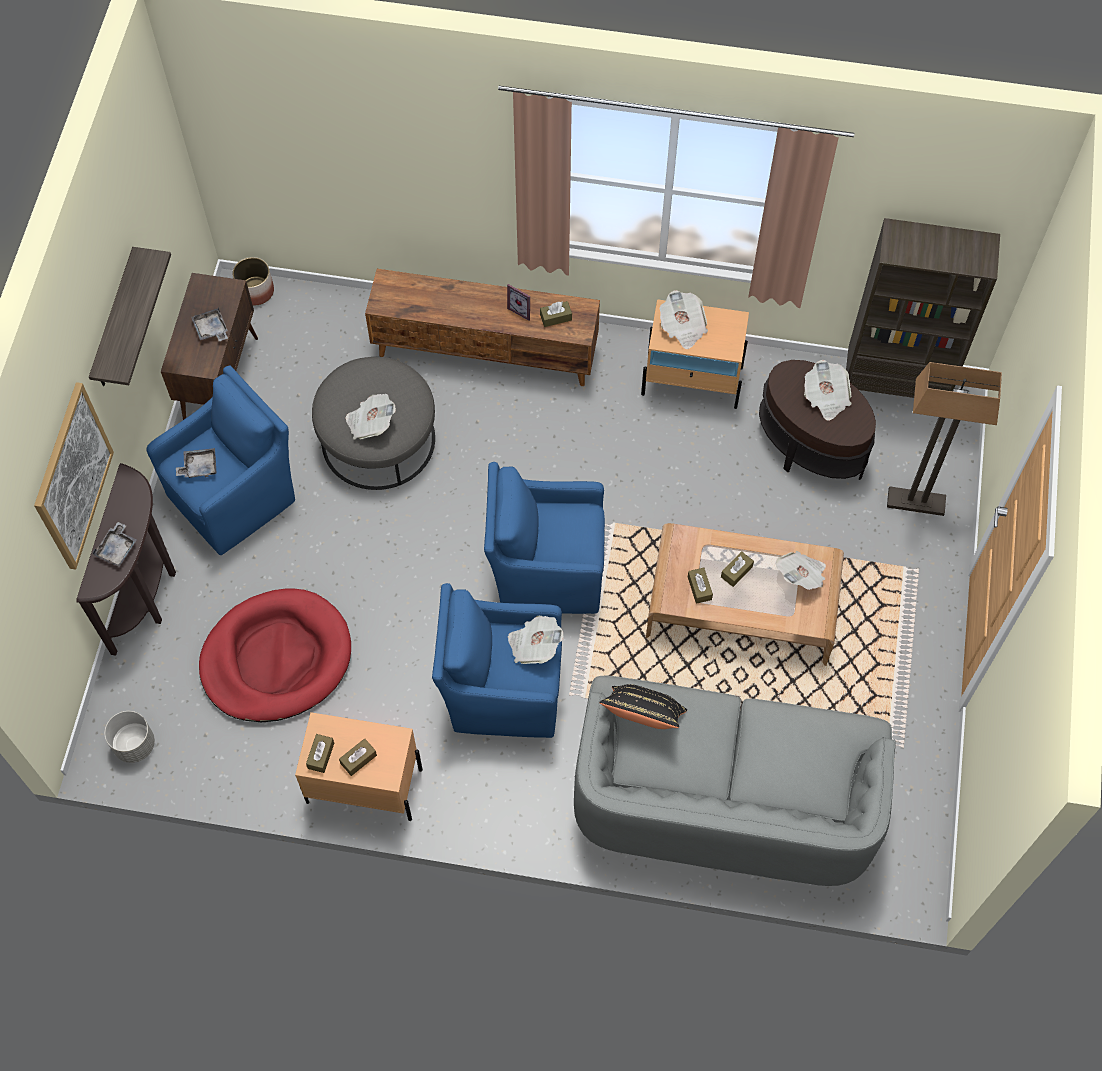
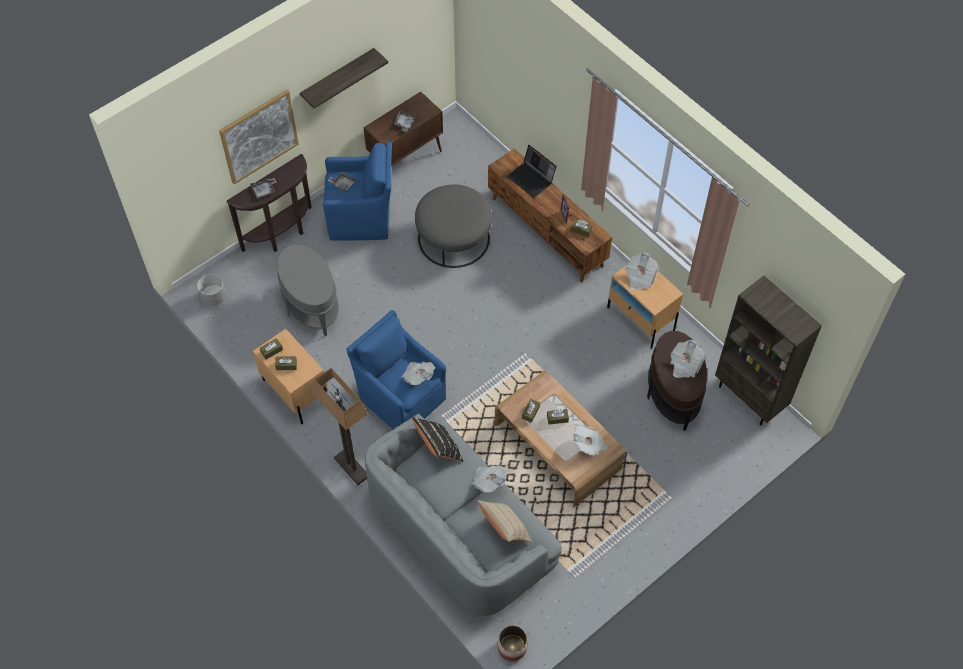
camera: 40 degrees right, 5 degrees down
red dog bed [199,588,351,722] -> grey side table [277,245,338,336]
planter [232,257,274,306] -> planter moved to [498,625,527,661]
newspaper [345,394,396,440] -> newspaper moved to [472,465,508,493]
blue armchair [484,462,605,614] -> none
floor lamp [887,362,1002,516] -> floor lamp moved to [312,368,368,485]
none -> beige pillow [477,500,532,542]
none -> laptop [507,145,557,198]

